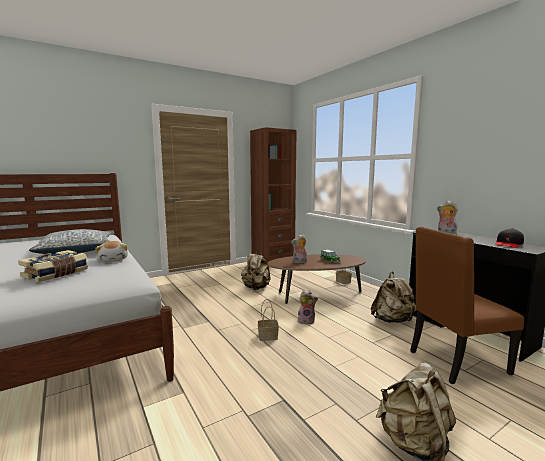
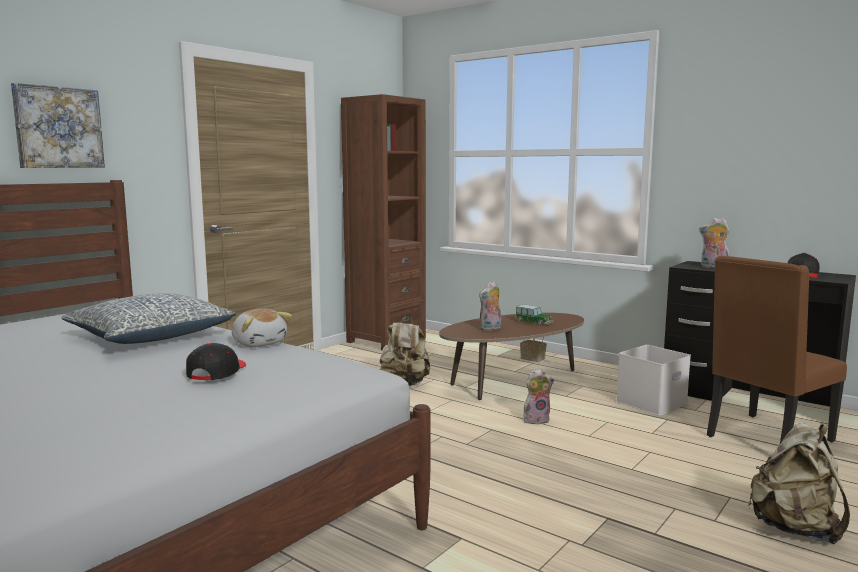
camera: 20 degrees left, 0 degrees up
book [18,250,88,282] -> black cap [186,343,246,380]
basket [258,299,279,341] -> none
beige backpack [371,272,416,323] -> white storage box [616,345,691,416]
none -> picture [11,83,105,168]

